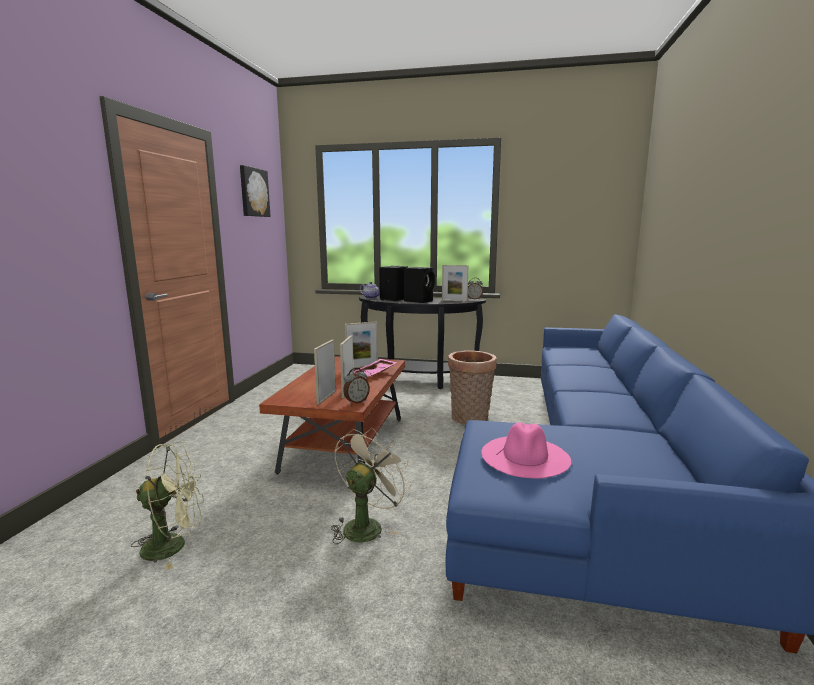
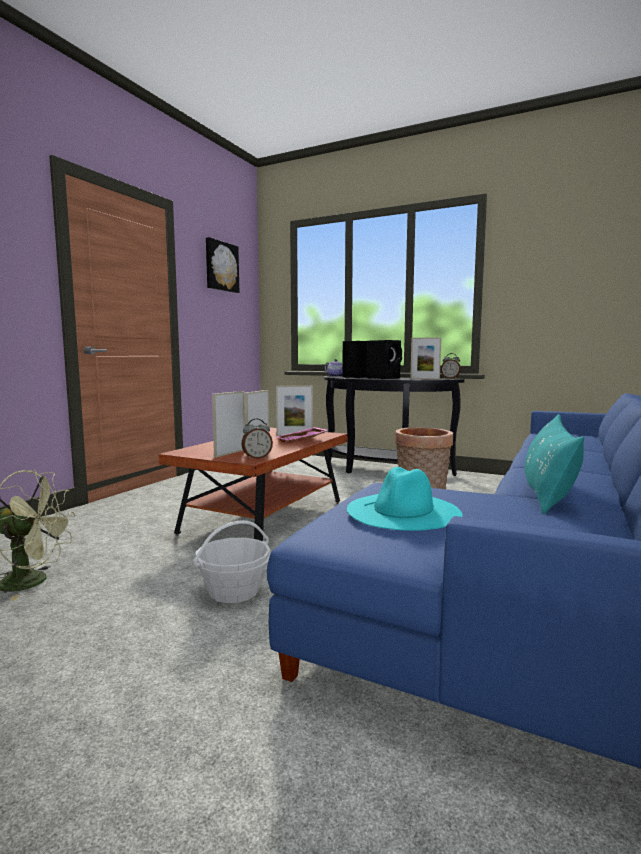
camera: 15 degrees right, 5 degrees down
beige fan [331,428,412,544] -> basket [194,520,271,603]
pink hat [481,422,571,478] -> turquoise hat [347,467,463,530]
none -> turquoise pillow [524,414,584,514]

